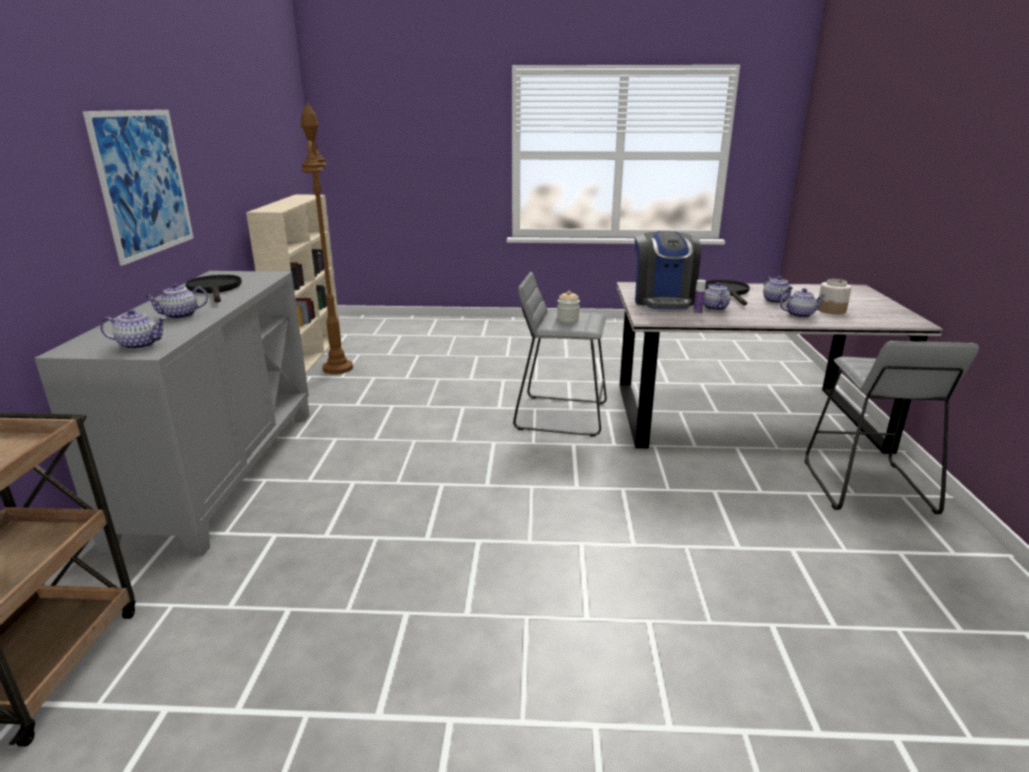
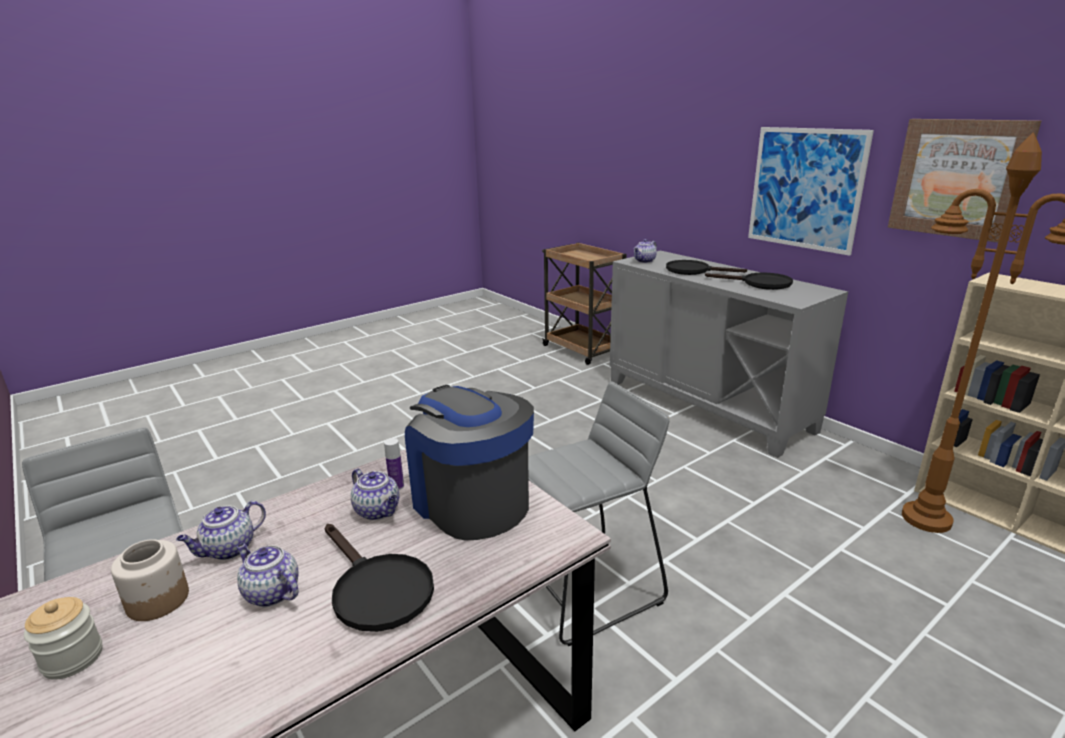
camera: 140 degrees right, 0 degrees up
teapot [144,283,208,319] -> black frying pan [666,260,747,275]
jar [557,291,580,323] -> jar moved to [24,597,103,680]
none -> picture [888,119,1041,243]

